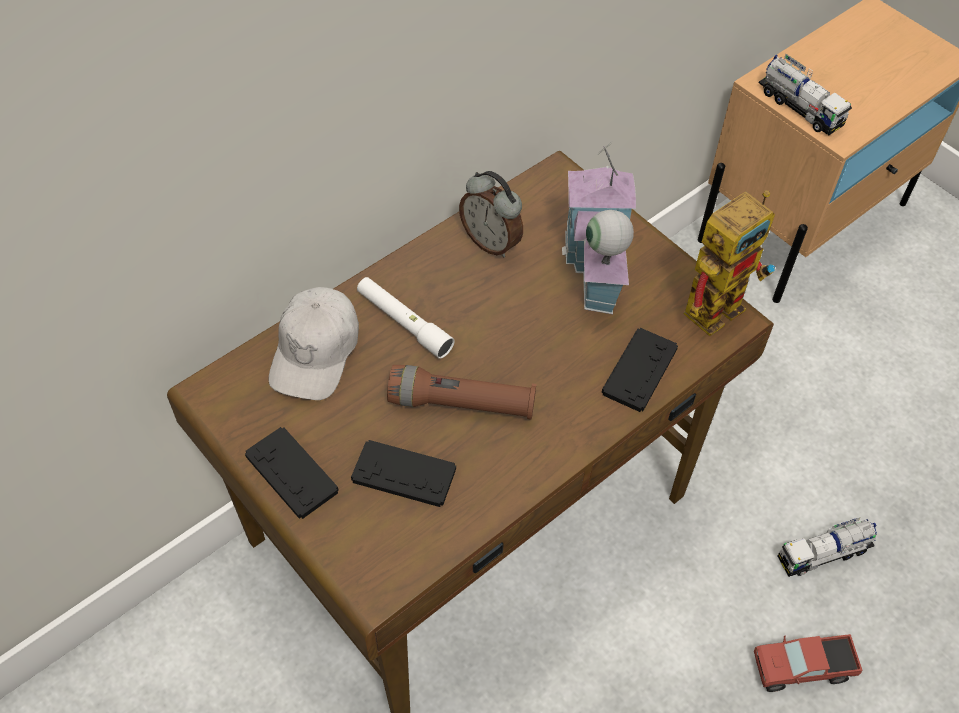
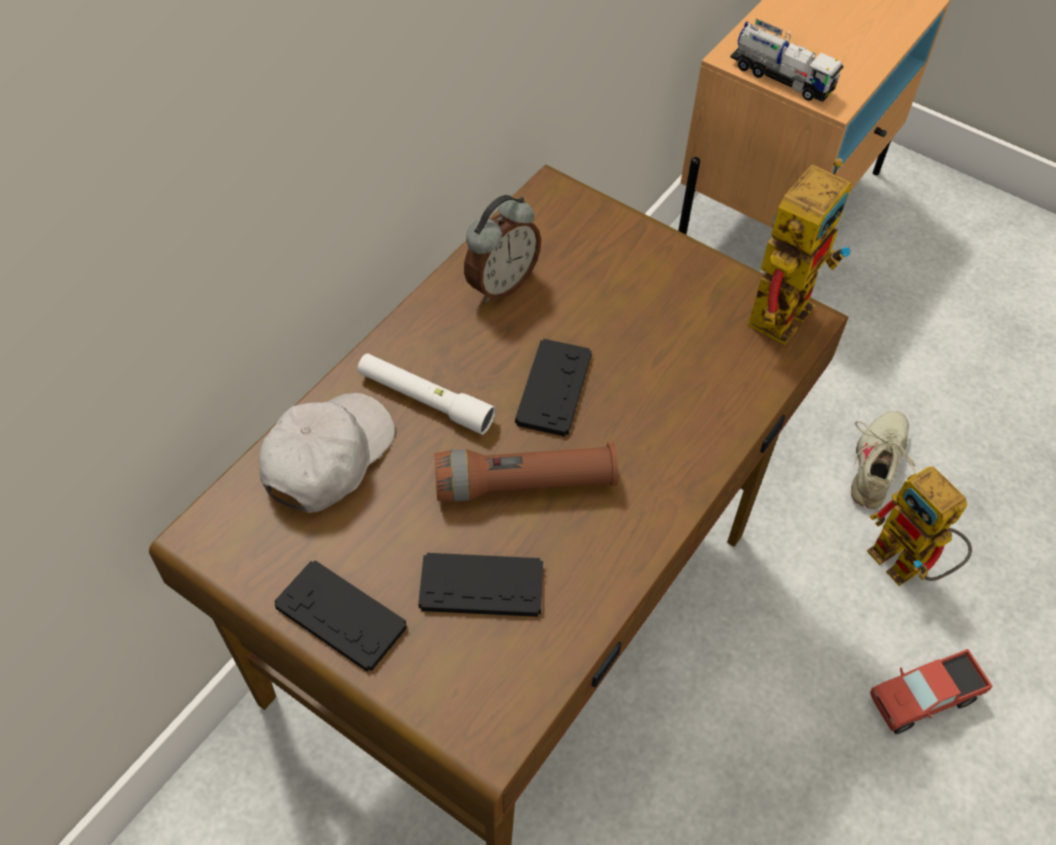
camera: 15 degrees left, 0 degrees up
white cap [269,287,359,400] -> white cap turned 150 degrees counterclockwise [259,393,395,513]
alarm clock [459,171,523,257] -> alarm clock turned 75 degrees counterclockwise [464,195,541,303]
toy house [562,143,636,314] -> none
black game controller [602,328,678,412] -> black game controller moved to [515,339,592,437]
toy truck [778,517,877,577] -> toy robot [867,467,972,586]
none -> beige shoe [851,411,916,509]

